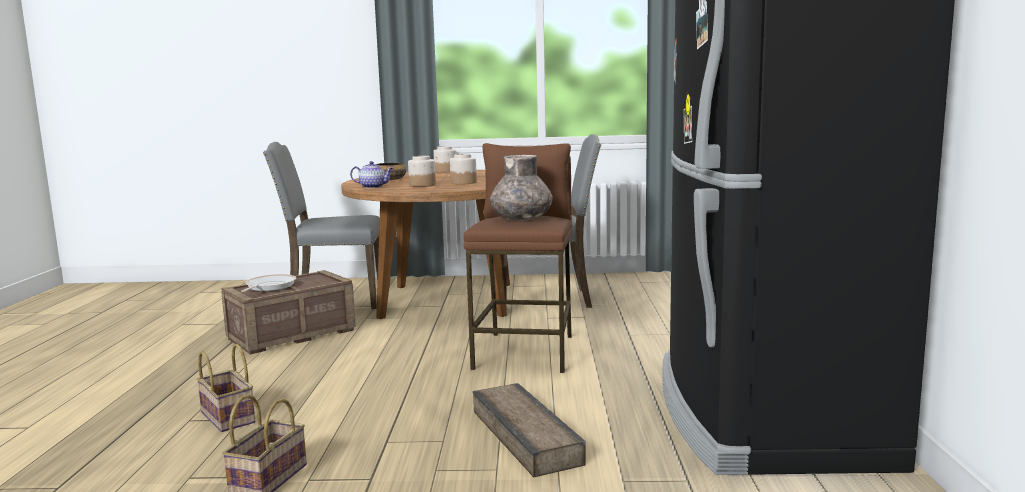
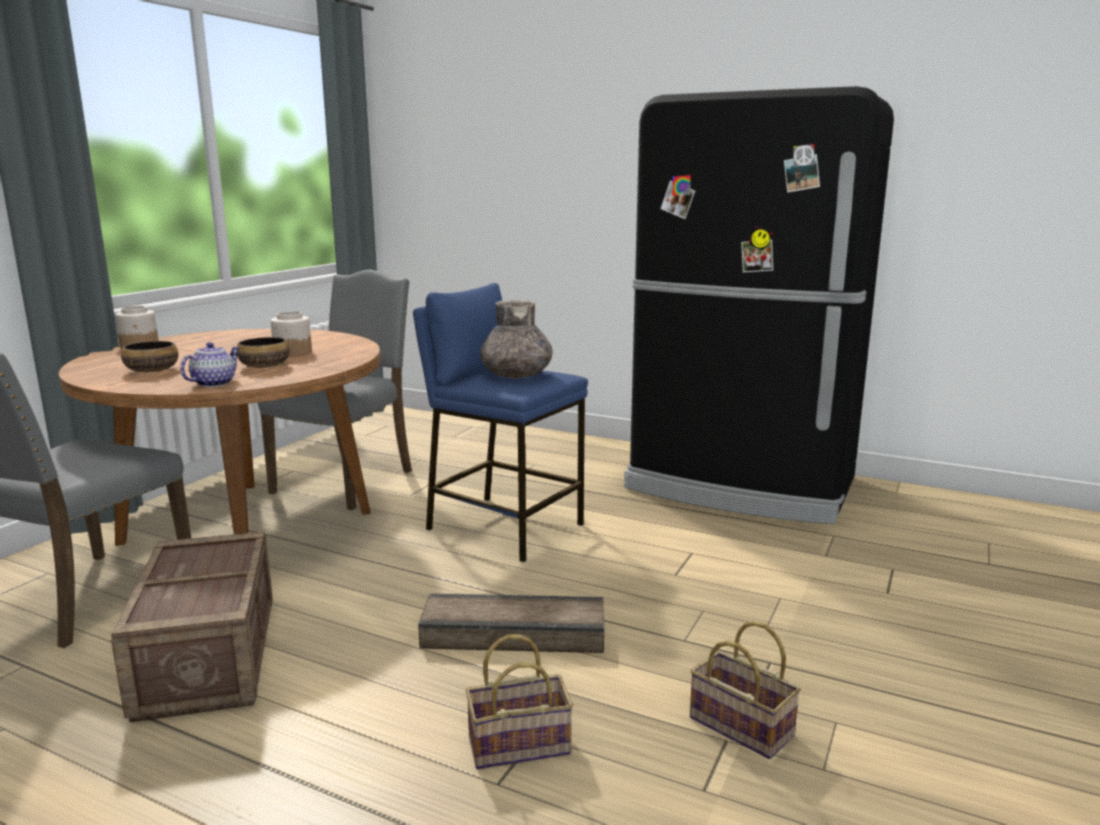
camera: 65 degrees left, 5 degrees up
frying pan [241,274,296,292] -> none
jar [408,156,436,187] -> bowl [237,337,290,368]
brown stool [464,143,572,373] -> blue stool [413,283,588,562]
crate [473,383,586,477] -> crate moved to [418,593,604,653]

